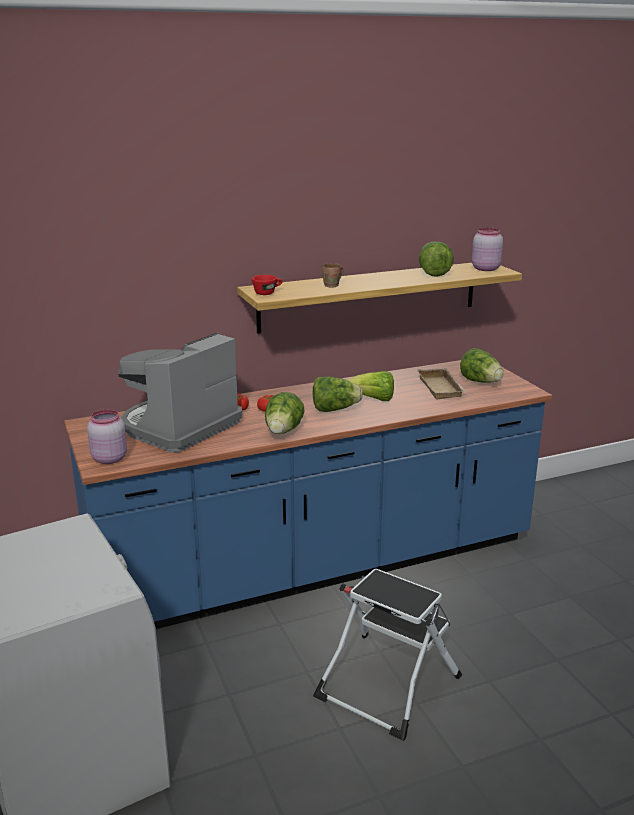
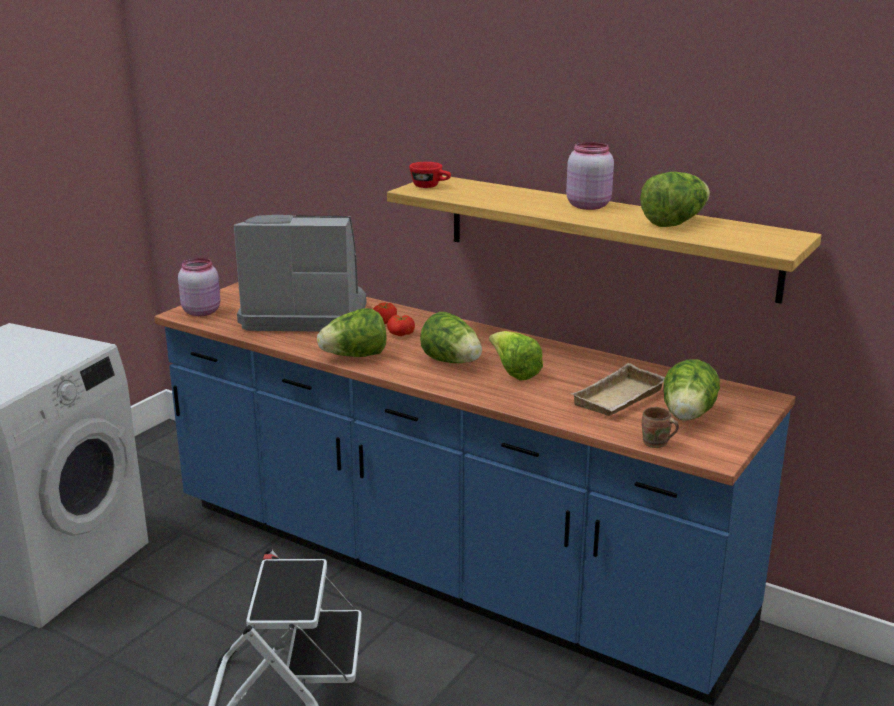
camera: 55 degrees right, 0 degrees up
brown mug [322,263,344,287] -> brown mug moved to [642,407,679,448]
pink jar [472,228,503,271] -> pink jar moved to [566,142,614,210]

